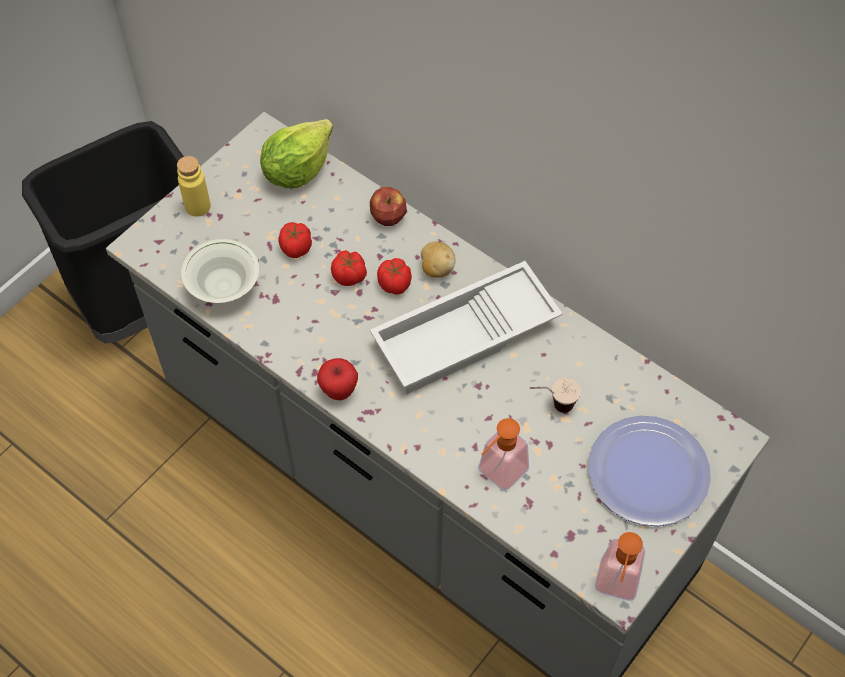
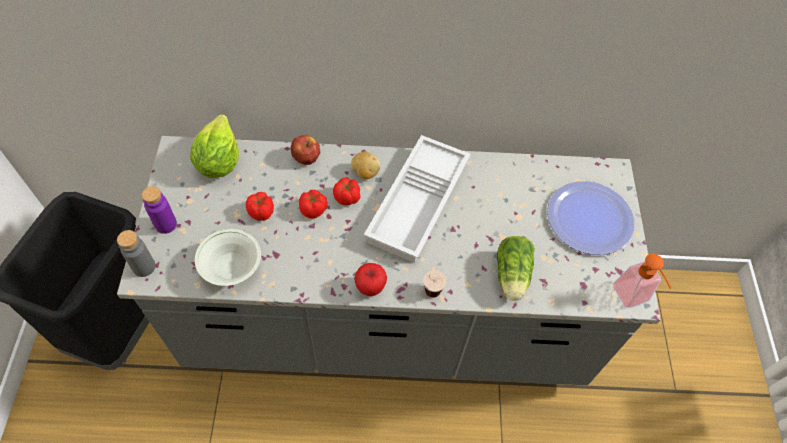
camera: 40 degrees left, 0 degrees up
yellow bottle [177,156,211,217] -> purple bottle [141,186,177,234]
soap dispenser [478,418,529,491] -> lettuce [497,236,535,301]
cup [530,378,581,413] -> cup moved to [415,270,446,298]
none -> grey bottle [117,230,156,277]

